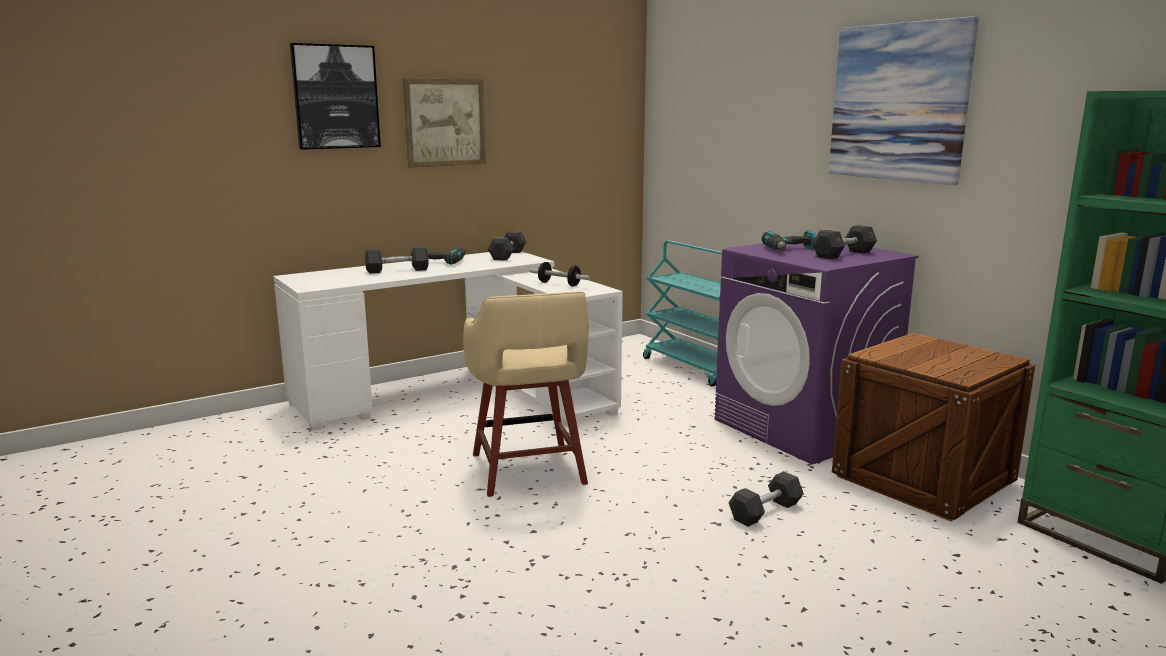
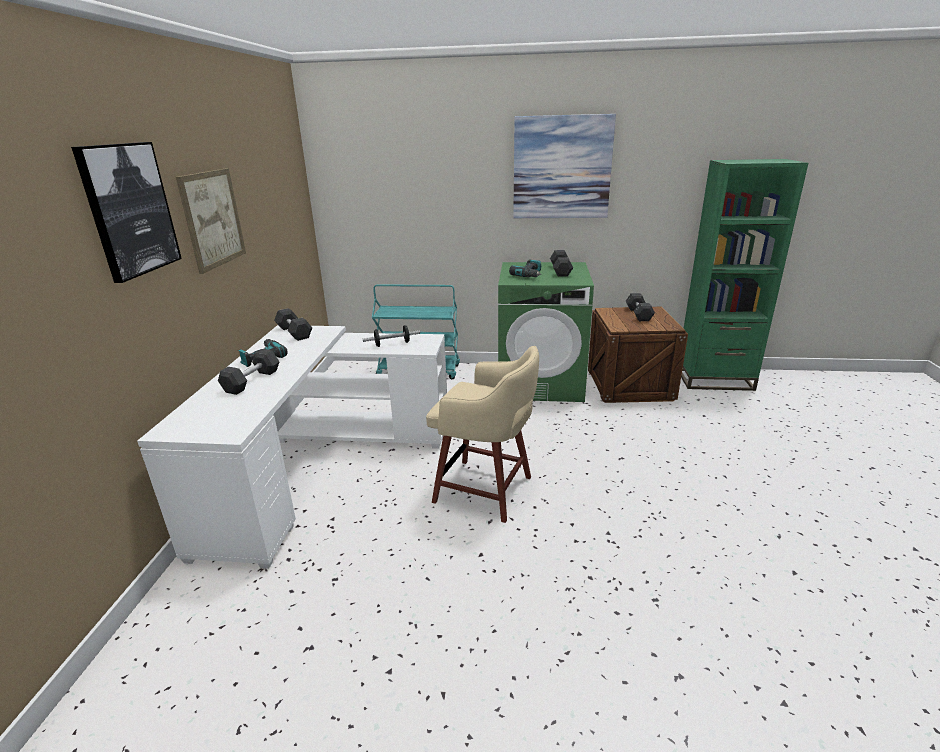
camera: 50 degrees left, 10 degrees up
purple washing machine [714,243,919,465] -> green washing machine [498,262,594,402]
grey dumbbell [728,471,804,527] -> grey dumbbell moved to [626,293,655,321]

